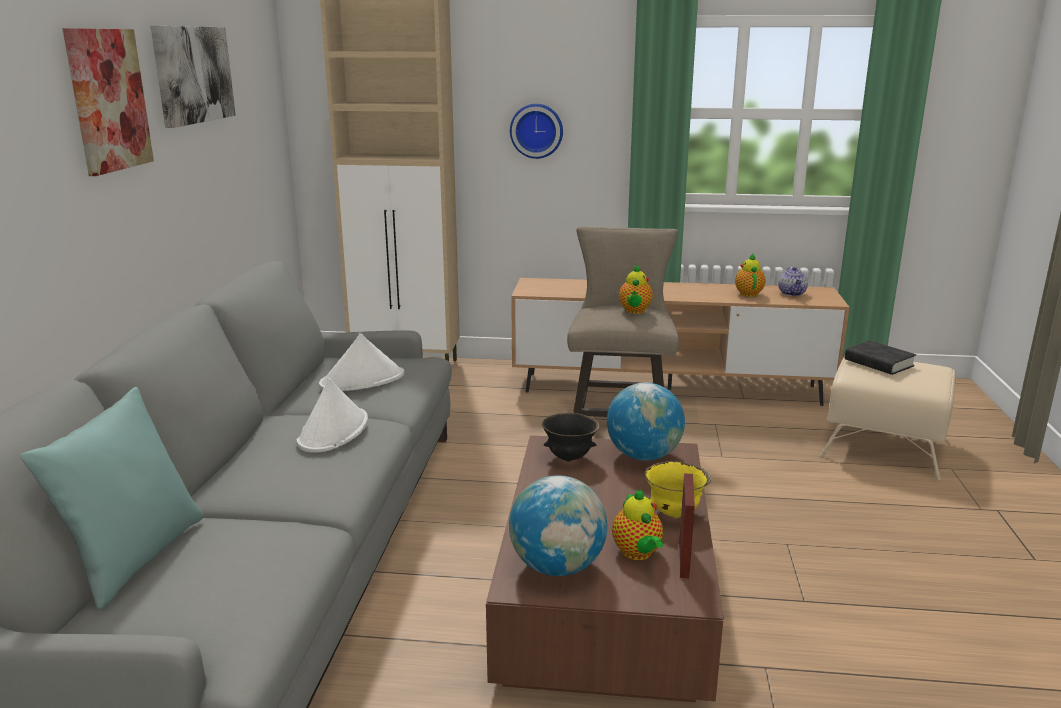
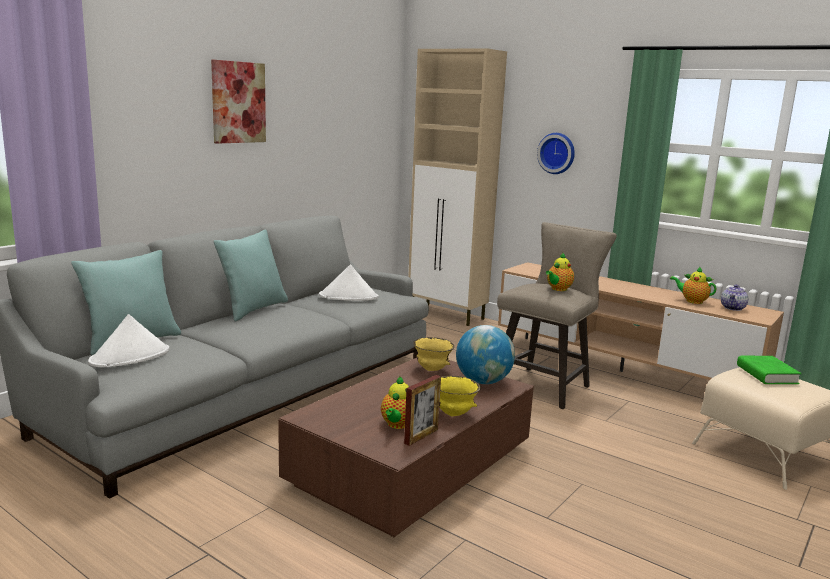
camera: 30 degrees right, 5 degrees down
picture [151,26,236,128] -> none
white hat [296,378,368,453] -> white hat moved to [88,314,170,367]
globe [509,475,607,576] -> none
black bowl [542,413,600,461] -> yellow bowl [413,337,454,371]
teapot [735,253,766,297] -> teapot turned 90 degrees counterclockwise [670,266,717,304]
black book [845,340,916,375] -> green book [737,356,802,384]
none -> turquoise pillow [213,229,288,322]

